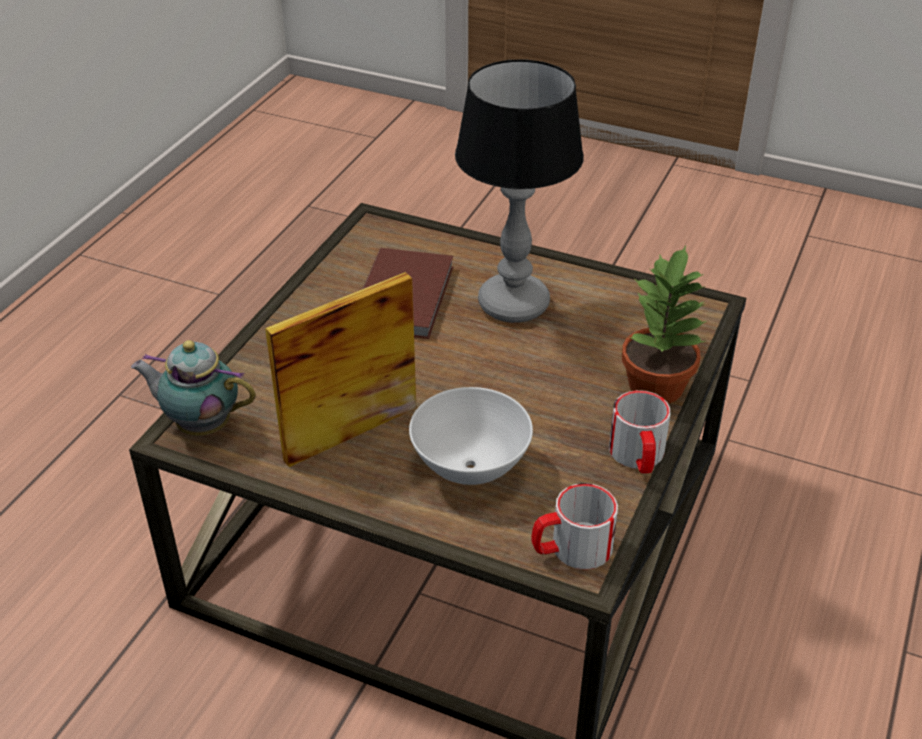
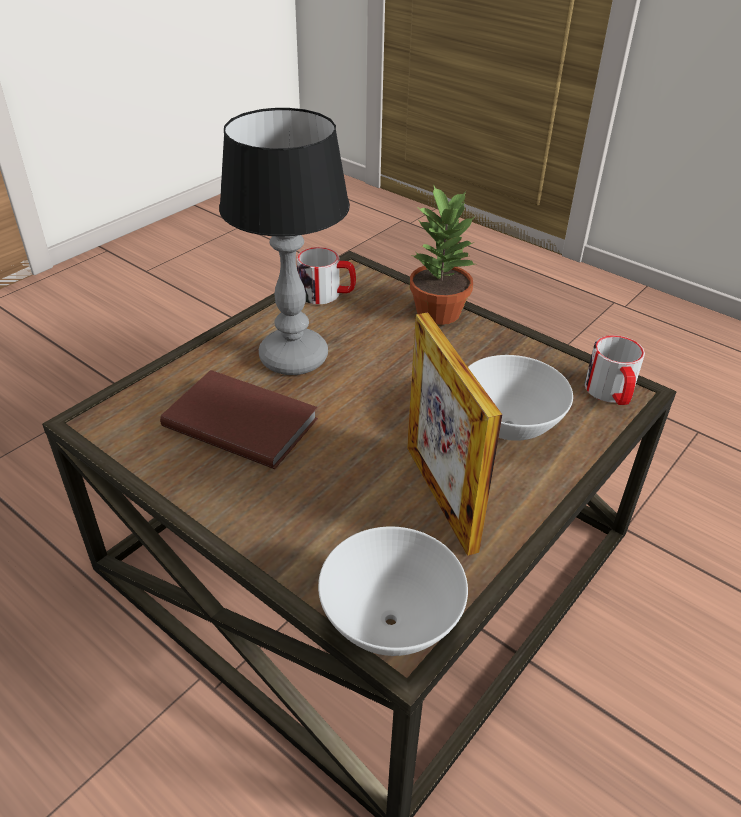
camera: 75 degrees left, 0 degrees up
teapot [131,340,256,436] -> white bowl [318,527,468,656]
mug [609,390,671,474] -> mug moved to [297,247,356,304]

